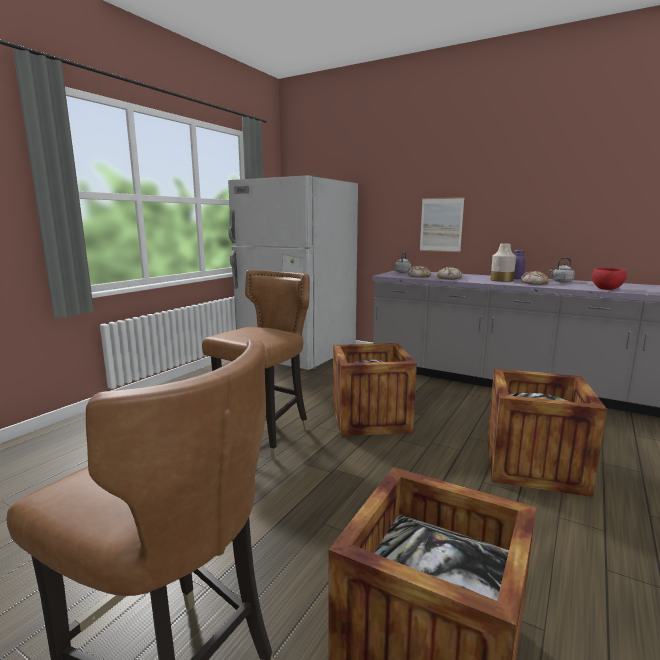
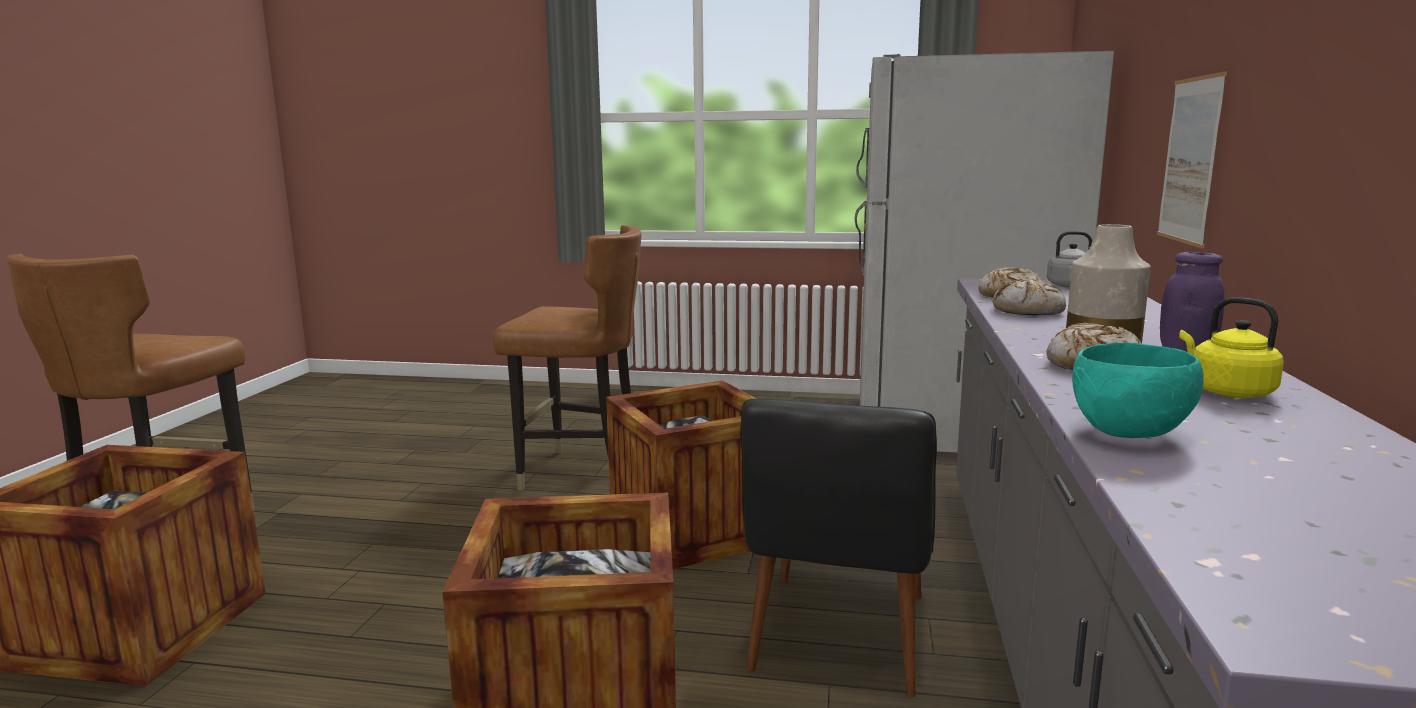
camera: 70 degrees right, 0 degrees up
grey kettle [549,257,575,283] -> yellow kettle [1179,297,1284,398]
red bowl [592,268,627,290] -> turquoise bowl [1072,343,1204,438]
none -> black chair [740,399,937,697]

